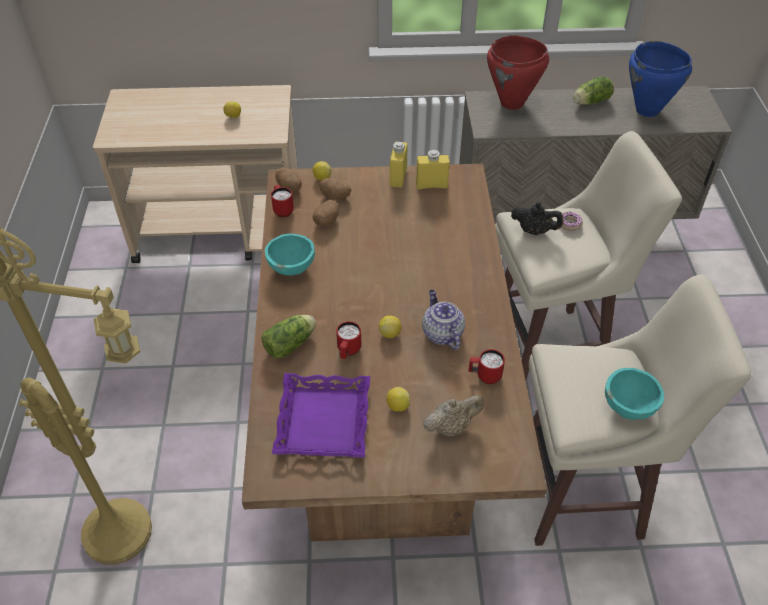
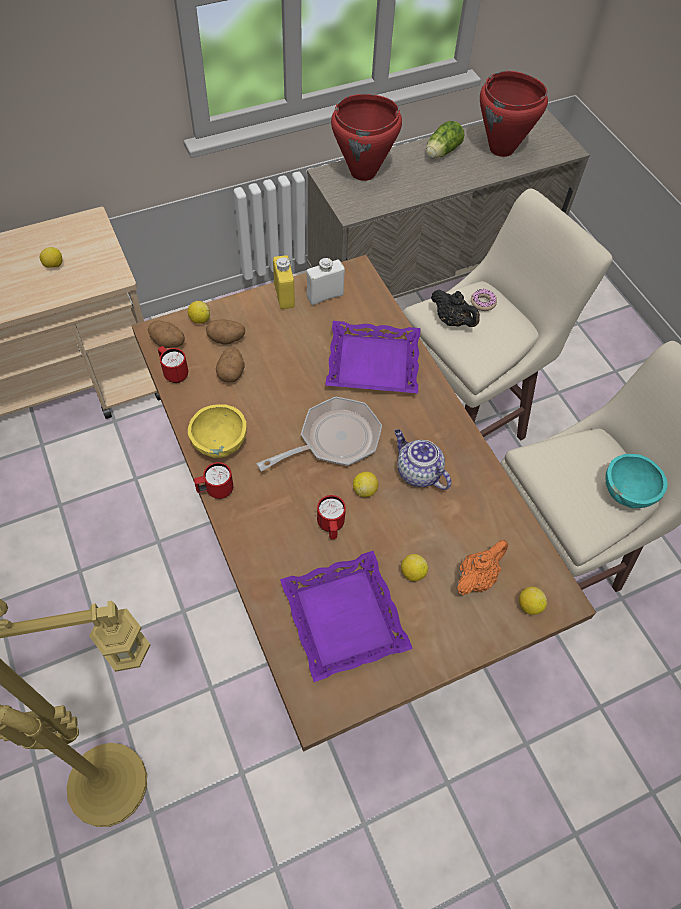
camera: 25 degrees left, 10 degrees up
lettuce [261,315,316,358] -> none
turquoise bowl [265,234,315,276] -> yellow bowl [188,404,247,458]
yellow bottle [416,150,450,190] -> white bottle [307,258,345,305]
beige teapot [423,395,484,436] -> orange teapot [456,540,508,595]
red mug [469,349,505,384] -> red mug moved to [194,462,233,499]
black teapot [511,202,564,235] -> black teapot turned 45 degrees clockwise [431,290,480,327]
blue cooking pot [629,41,692,117] -> red cooking pot [480,71,548,157]
none -> frying pan [257,397,382,471]
none -> purple tray [325,321,421,393]
none -> lemon [519,587,547,615]

